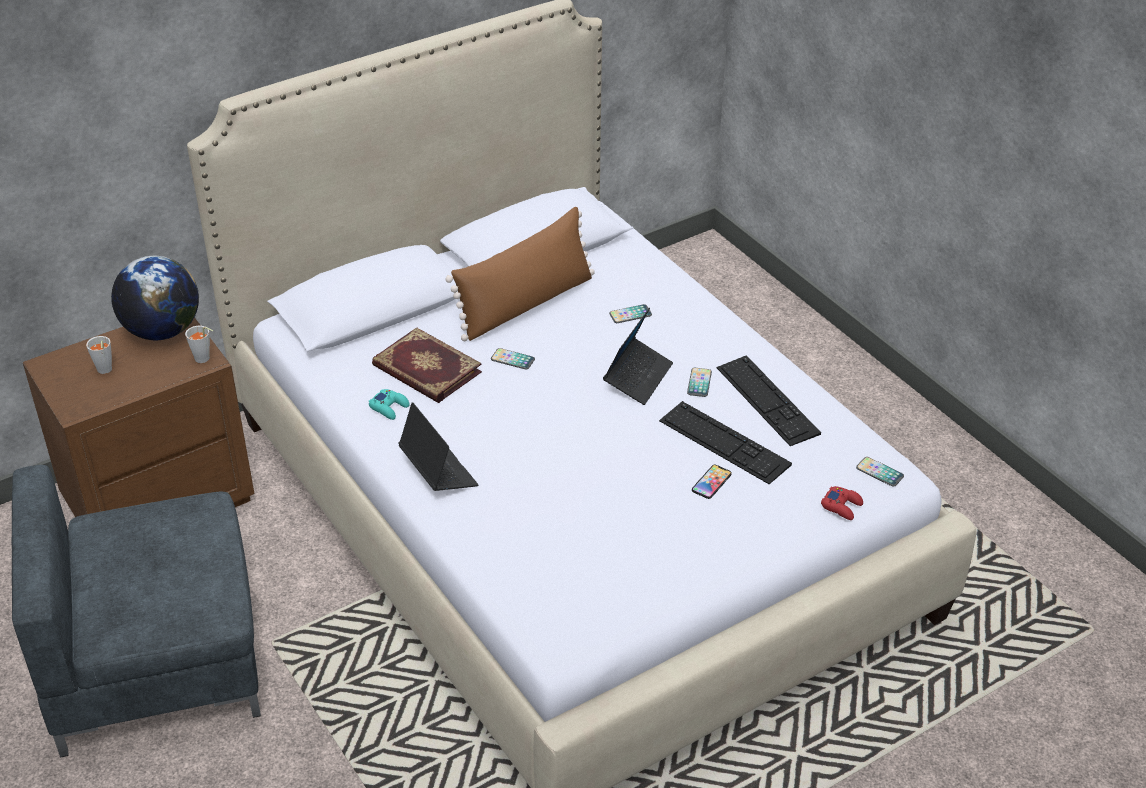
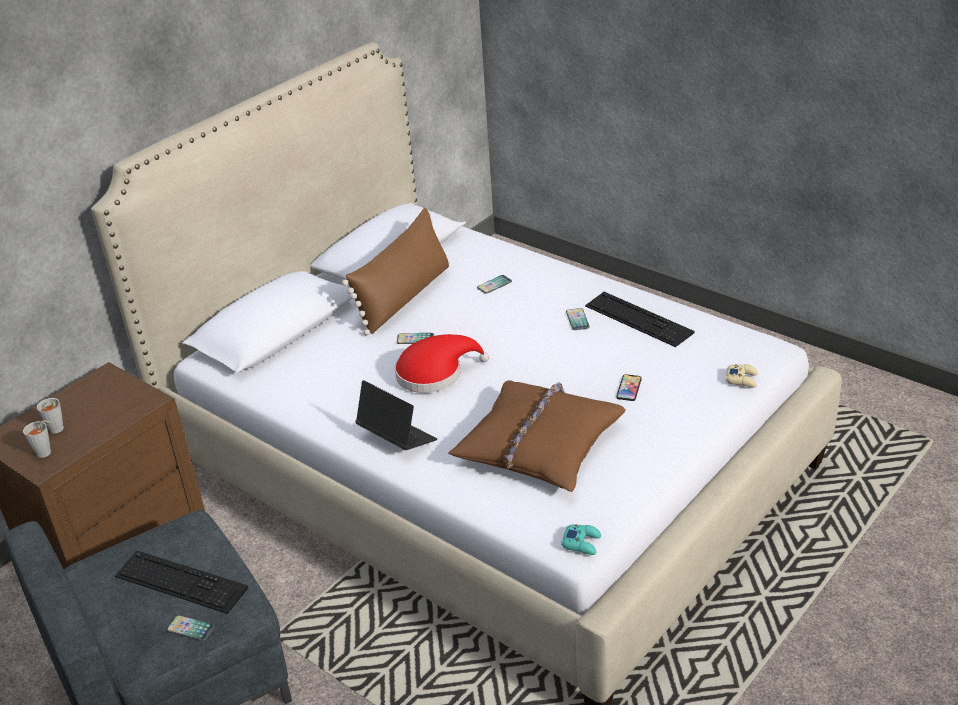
camera: 15 degrees left, 5 degrees down
globe [111,256,199,340] -> none
grey cup [185,326,213,363] -> grey cup moved to [23,420,51,458]
turquoise game controller [369,389,410,420] -> turquoise game controller moved to [561,524,601,555]
book [372,327,482,403] -> none
laptop [603,307,673,405] -> none
keyboard [659,401,792,484] -> keyboard moved to [115,551,248,614]
red game controller [821,486,863,520] -> beige game controller [726,364,758,388]
phone [856,457,904,487] -> phone moved to [167,615,215,641]
none -> red hat [395,334,489,393]
none -> brown pillow [448,380,626,492]

